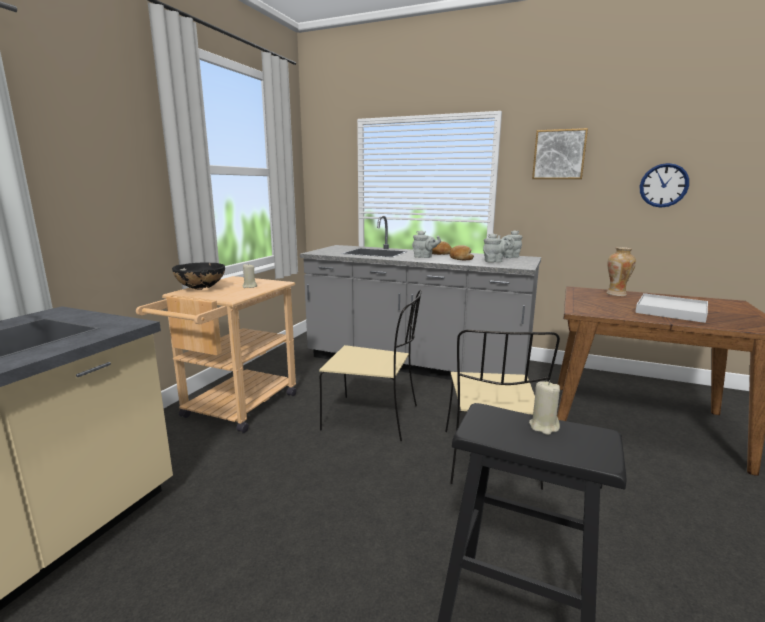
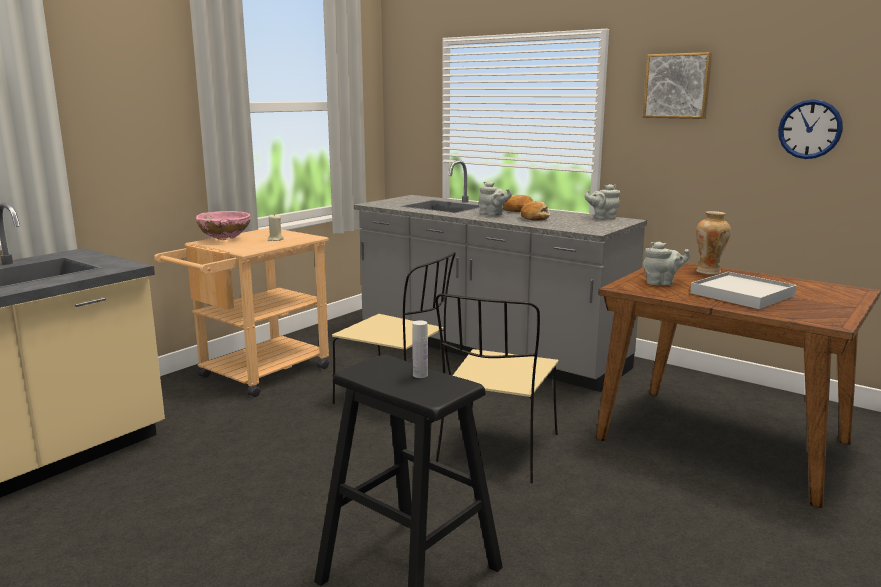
camera: 15 degrees right, 0 degrees up
black bowl [172,262,225,290] -> pink bowl [196,211,251,240]
grey teapot [483,234,512,263] -> grey teapot moved to [643,241,690,285]
beige candle [529,381,560,435] -> white bottle [412,320,428,378]

